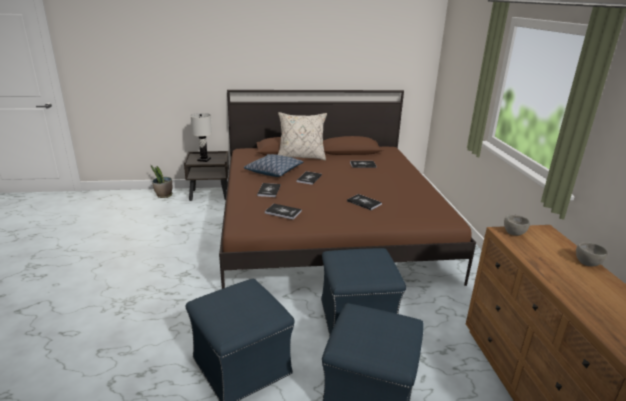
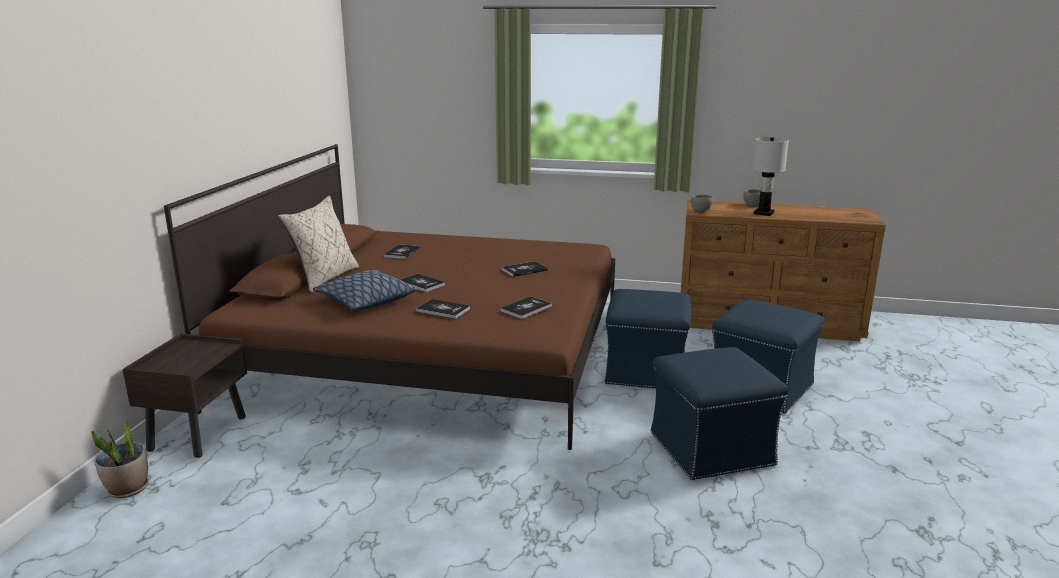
camera: 70 degrees left, 5 degrees down
white table lamp [191,113,212,162] -> white table lamp moved to [752,137,789,216]

